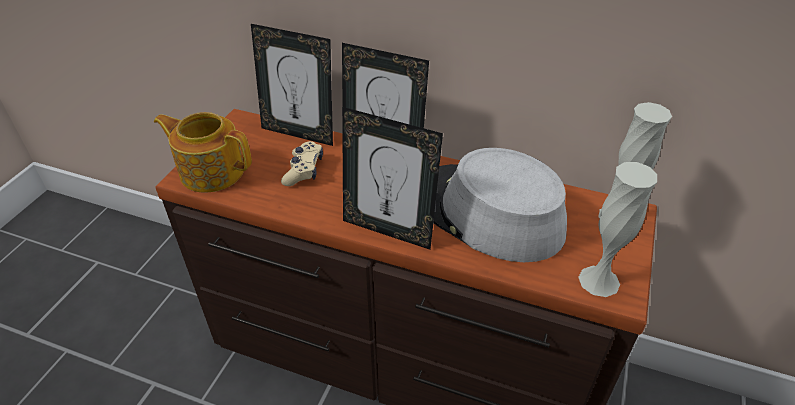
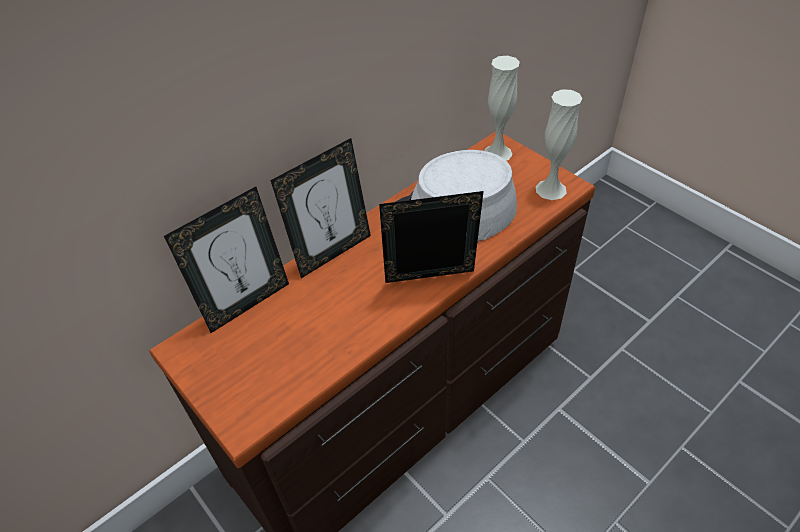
camera: 60 degrees left, 5 degrees up
teapot [154,112,252,193] -> none
beige game controller [281,141,323,186] -> none
picture frame [342,107,443,250] -> picture frame turned 150 degrees counterclockwise [379,191,484,283]

